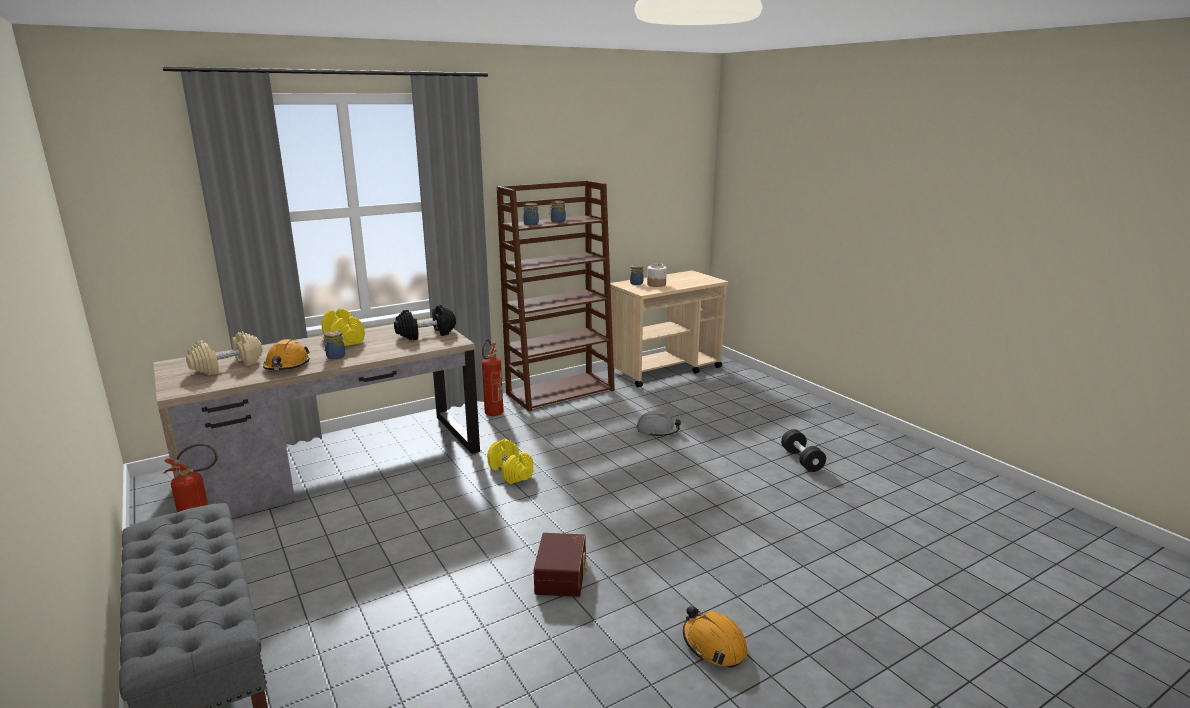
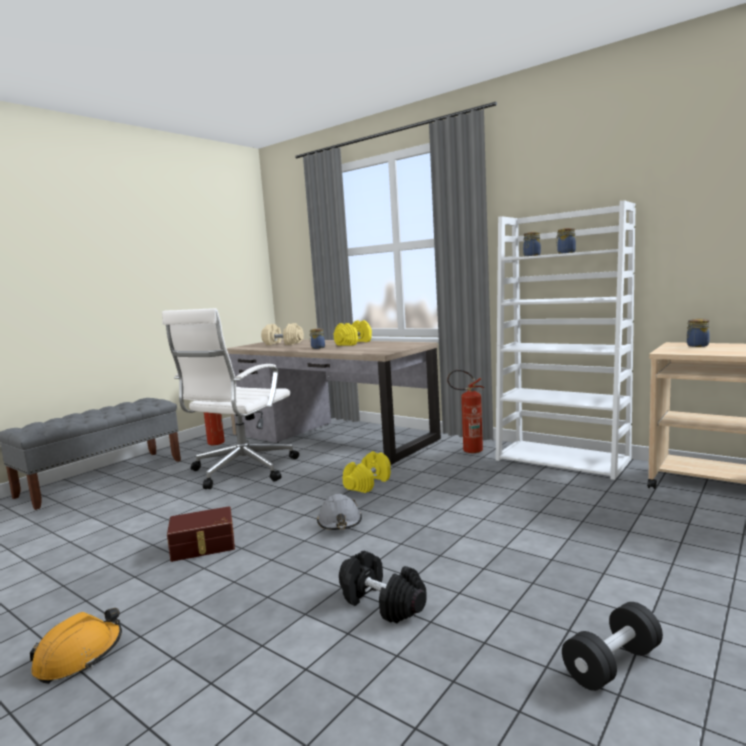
camera: 70 degrees right, 10 degrees down
orange hard hat [263,339,310,370] -> none
black dumbbell [394,305,456,340] -> black dumbbell moved to [339,551,427,624]
brown bookcase [497,180,615,412] -> white bookcase [496,200,636,480]
grey hard hat [636,411,681,437] -> grey hard hat moved to [317,494,362,530]
jar [647,263,667,287] -> none
none -> white office chair [162,308,299,489]

